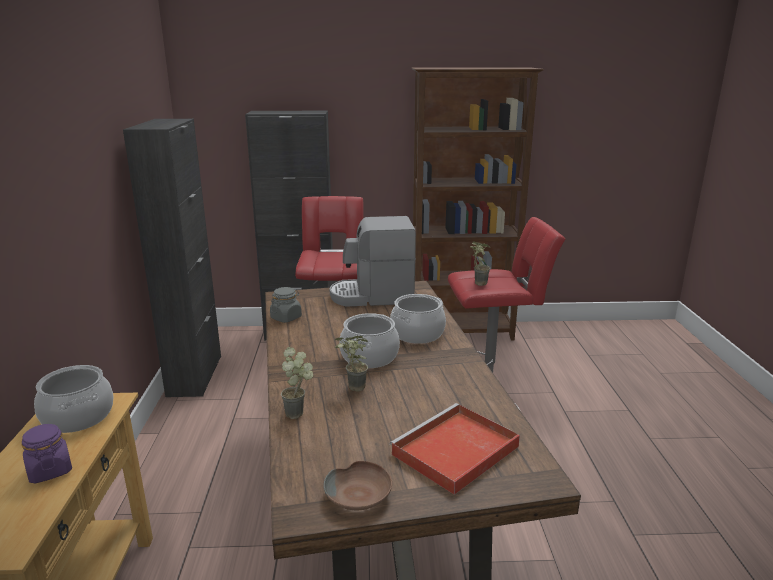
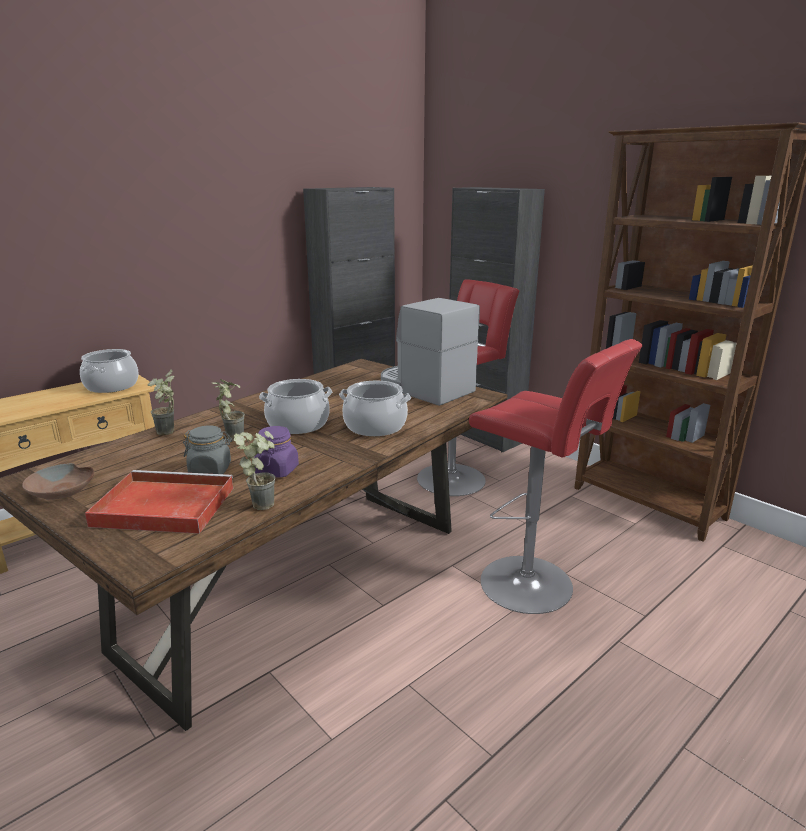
camera: 50 degrees right, 0 degrees up
purple jar [22,424,72,484] -> purple jar moved to [254,426,299,478]
grey jar [270,287,302,323] -> grey jar moved to [183,426,232,474]
potted plant [470,241,490,286] -> potted plant moved to [234,431,275,510]

